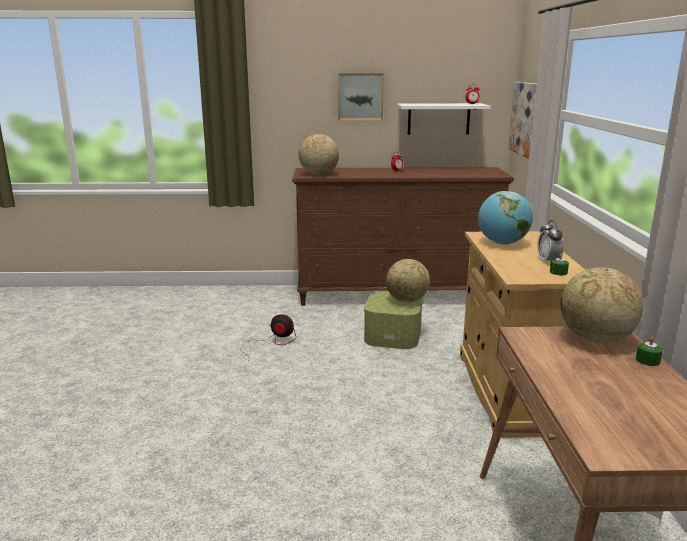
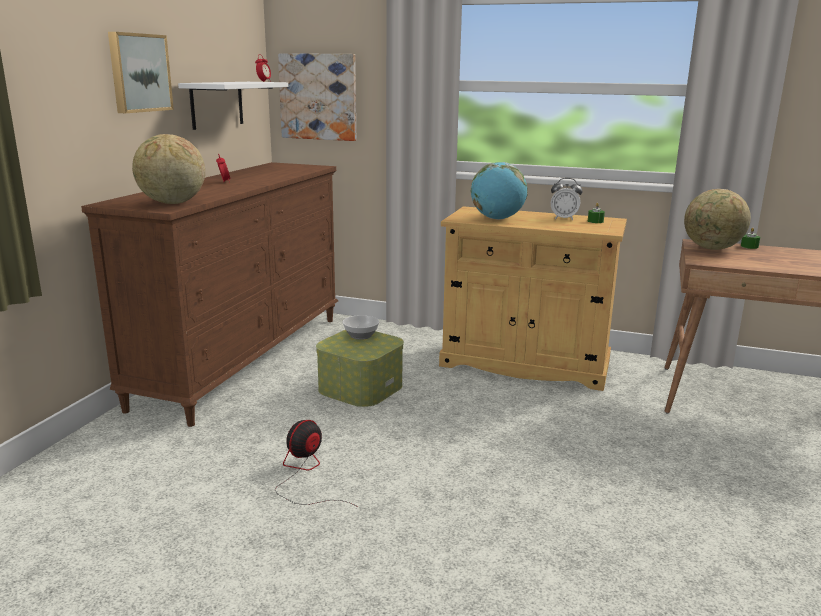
camera: 70 degrees left, 0 degrees up
globe [386,259,430,302] -> bowl [342,315,379,340]

